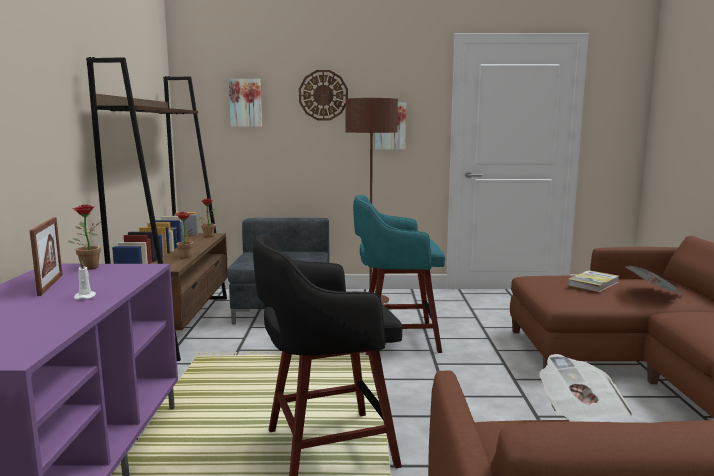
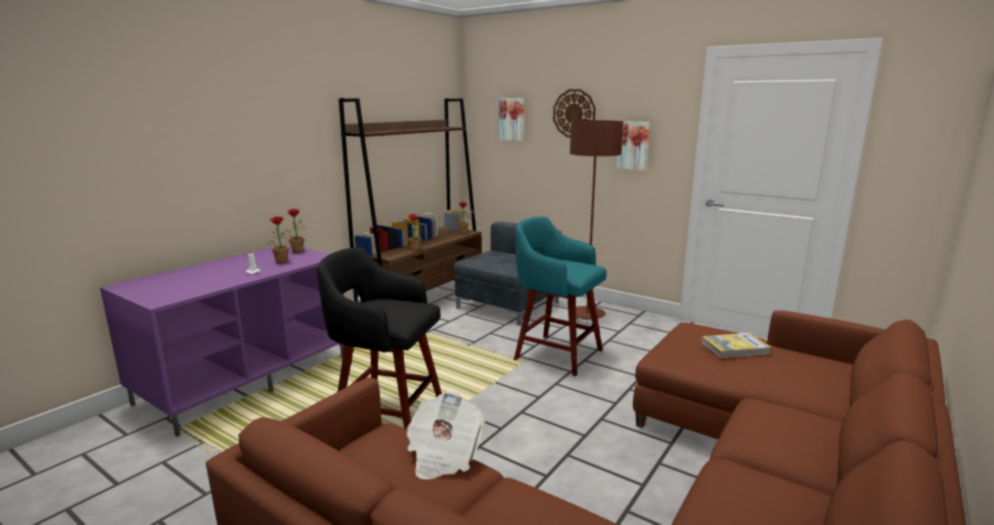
camera: 35 degrees right, 5 degrees up
picture frame [30,217,63,296] -> none
newspaper [625,266,681,293] -> none
none -> potted plant [265,216,289,263]

